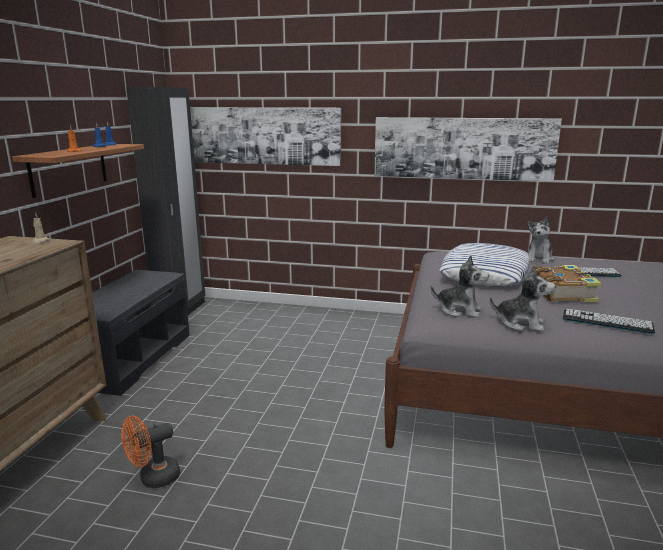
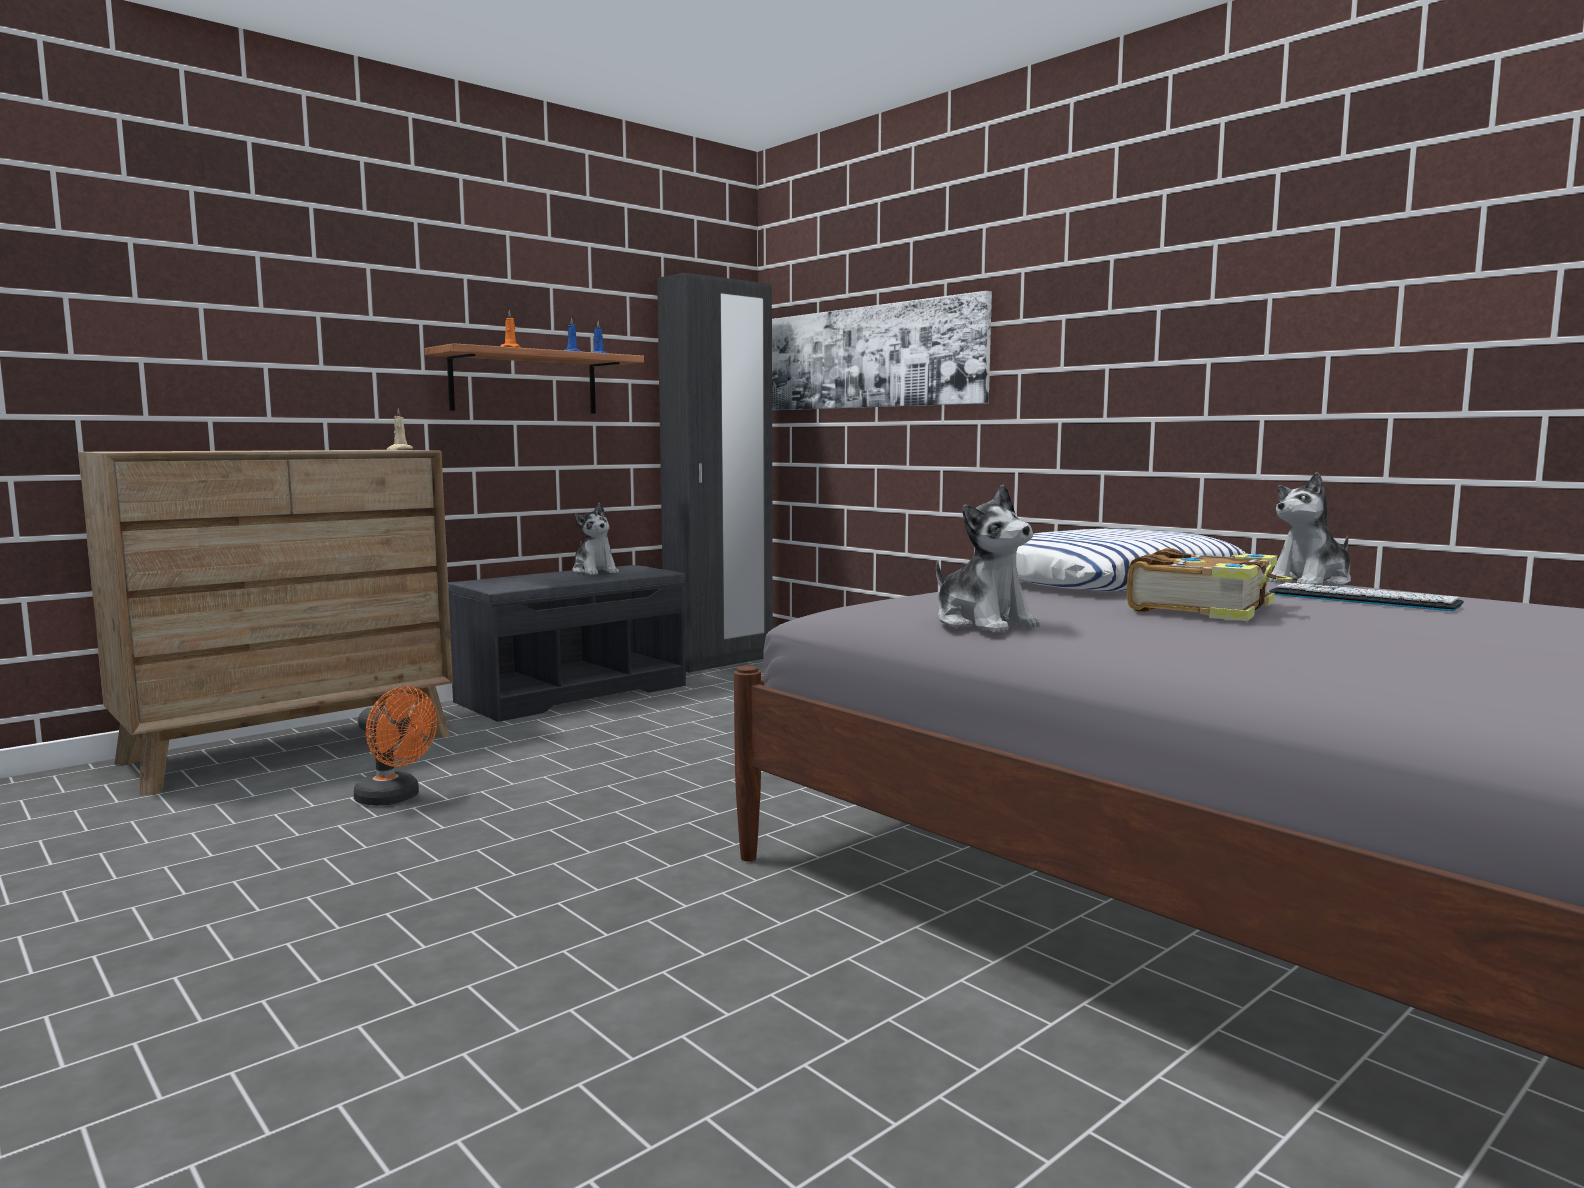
camera: 35 degrees right, 10 degrees down
orange fan [121,416,180,488] -> orange fan turned 150 degrees counterclockwise [354,686,437,806]
picture [374,117,562,182] -> none
plush toy [431,255,489,318] -> plush toy moved to [572,503,619,575]
keyboard [563,309,655,334] -> none

